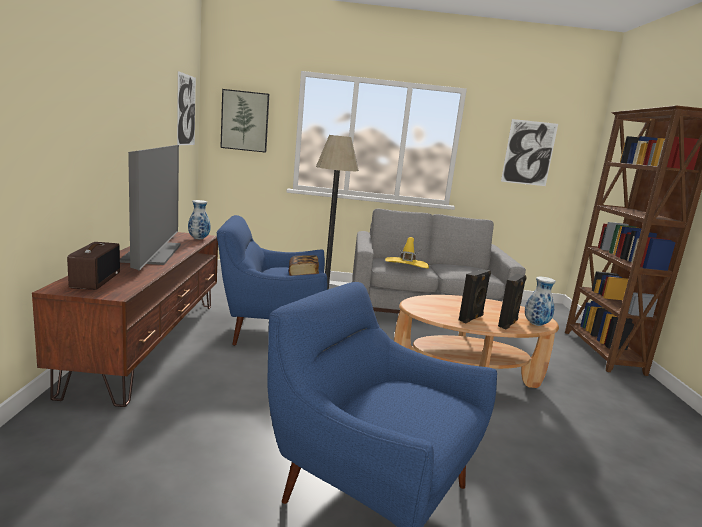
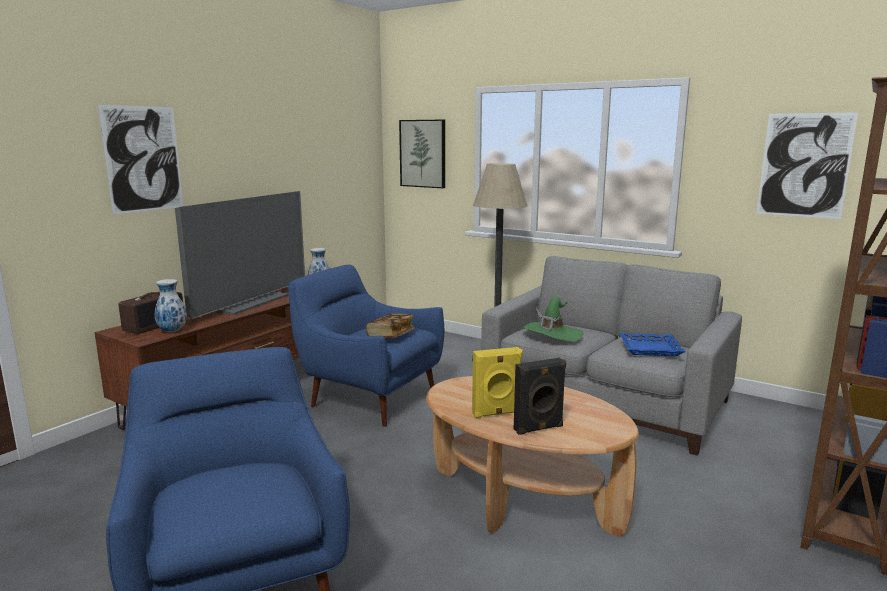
camera: 35 degrees right, 0 degrees up
picture [177,71,196,145] -> picture moved to [98,105,183,214]
yellow hat [385,237,429,268] -> green hat [523,296,584,341]
black speaker [459,269,491,323] -> yellow speaker [472,347,523,418]
vase [525,277,556,326] -> vase moved to [154,279,187,332]
none -> blue tray [619,333,686,356]

